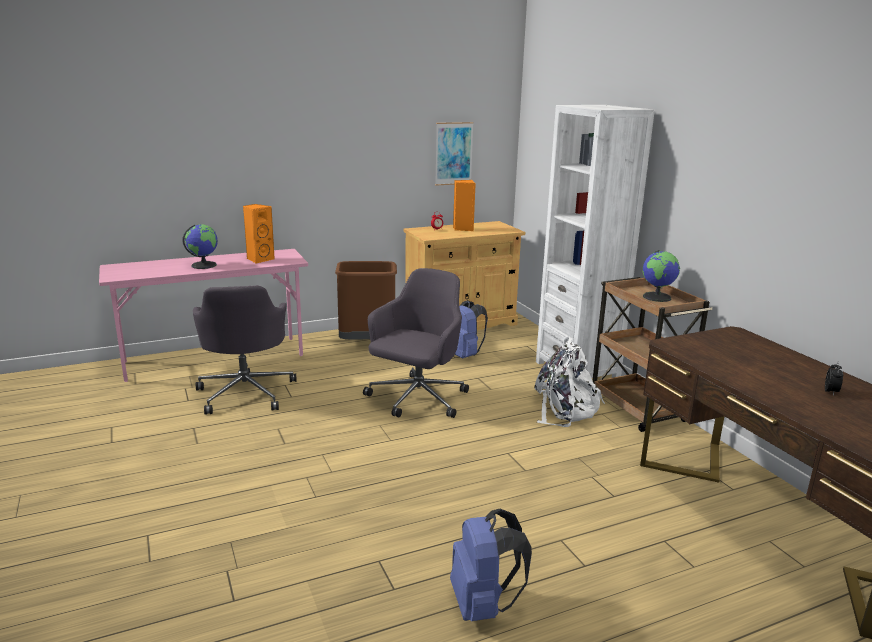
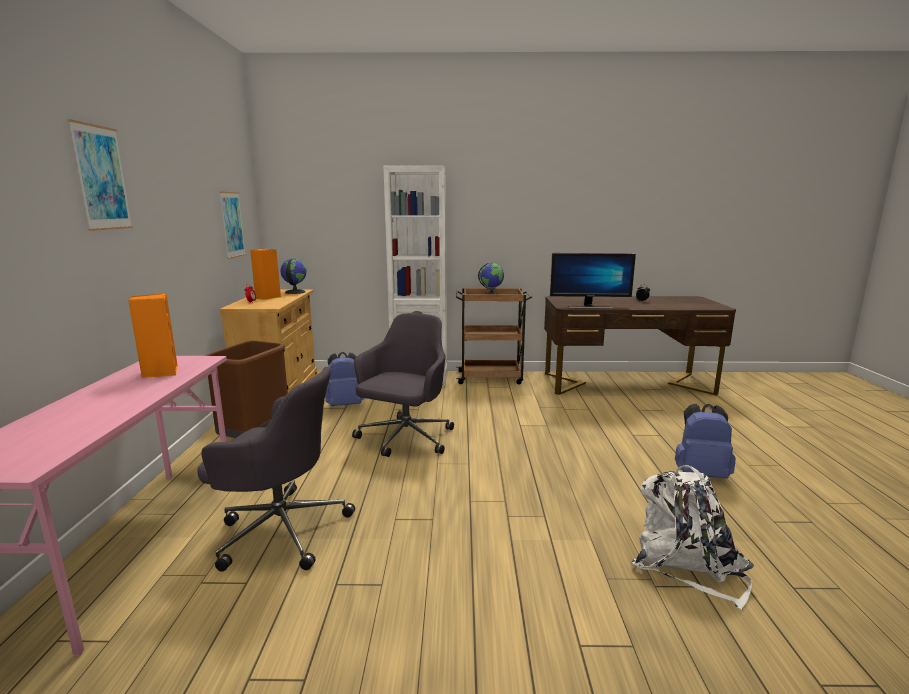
camera: 65 degrees left, 5 degrees down
globe [182,224,218,269] -> globe moved to [280,259,306,294]
grey office chair [363,268,469,418] -> grey office chair turned 60 degrees clockwise [352,313,454,457]
white backpack [535,337,605,427] -> white backpack moved to [631,465,754,610]
none -> picture [67,119,133,231]
none -> monitor [550,253,636,309]

